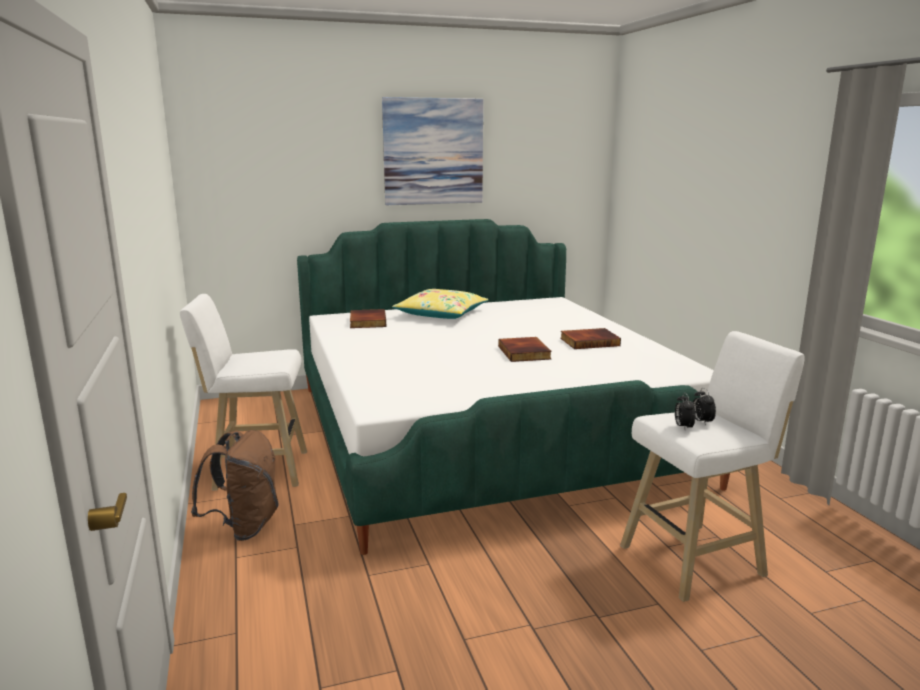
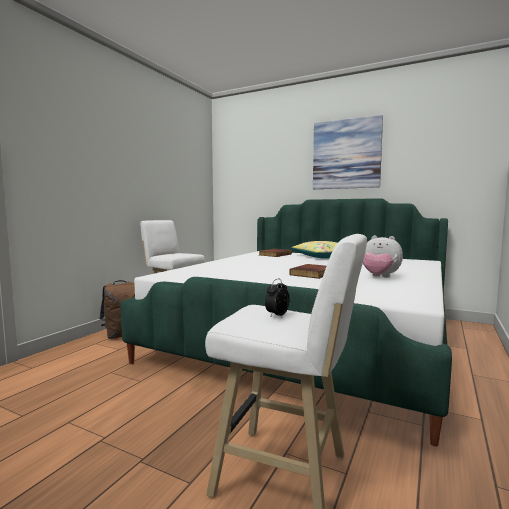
camera: 45 degrees right, 10 degrees down
book [560,328,621,349] -> plush toy [363,235,403,277]
alarm clock [675,393,695,430] -> none

